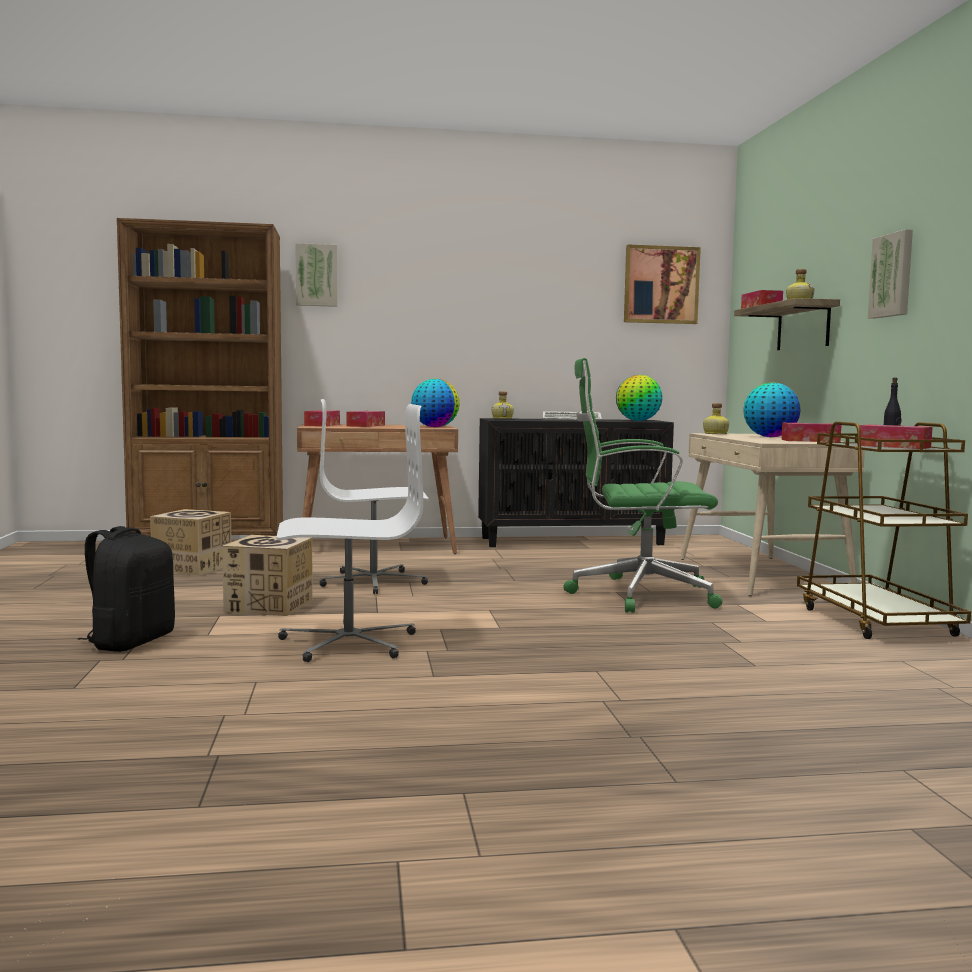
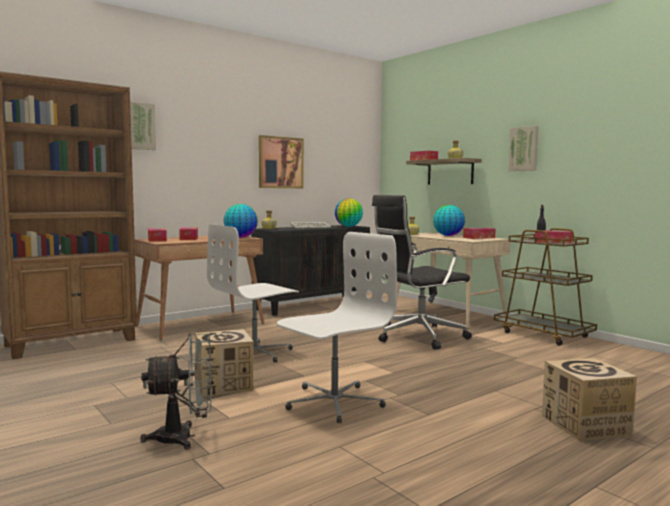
camera: 30 degrees left, 0 degrees up
black backpack [78,526,175,652] -> grey fan [140,334,211,450]
cardboard box [150,509,232,576] -> cardboard box moved to [542,358,637,441]
green office chair [563,358,723,613] -> black office chair [372,195,472,350]
picture [624,244,701,324] -> picture moved to [259,135,304,188]

